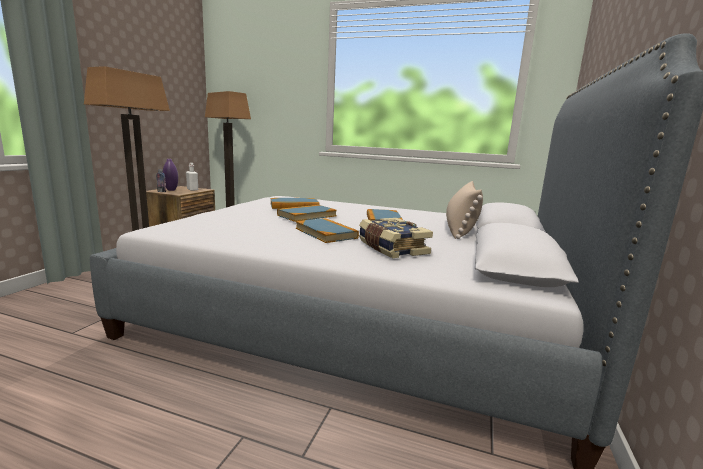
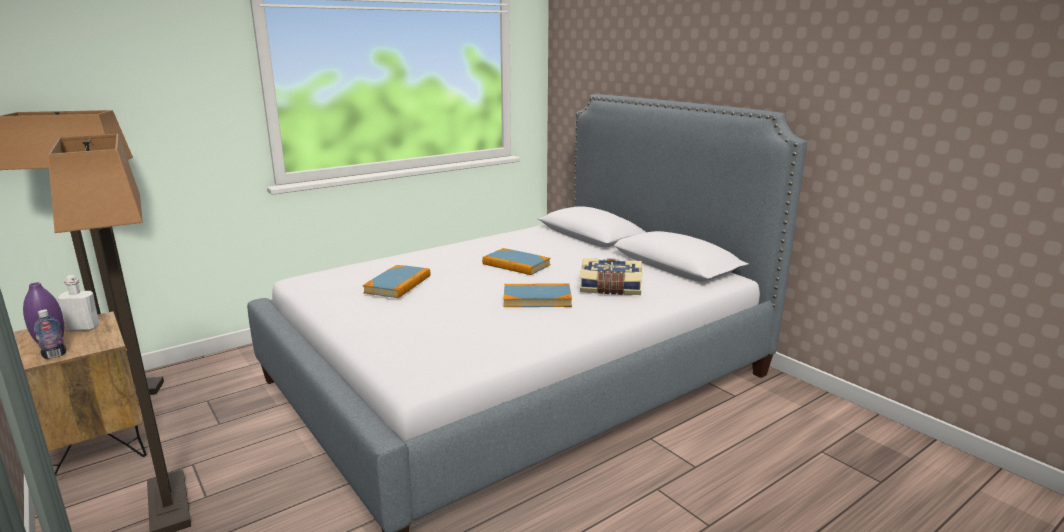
camera: 55 degrees left, 5 degrees up
book [277,205,337,222] -> none
beige pillow [446,181,483,239] -> none

